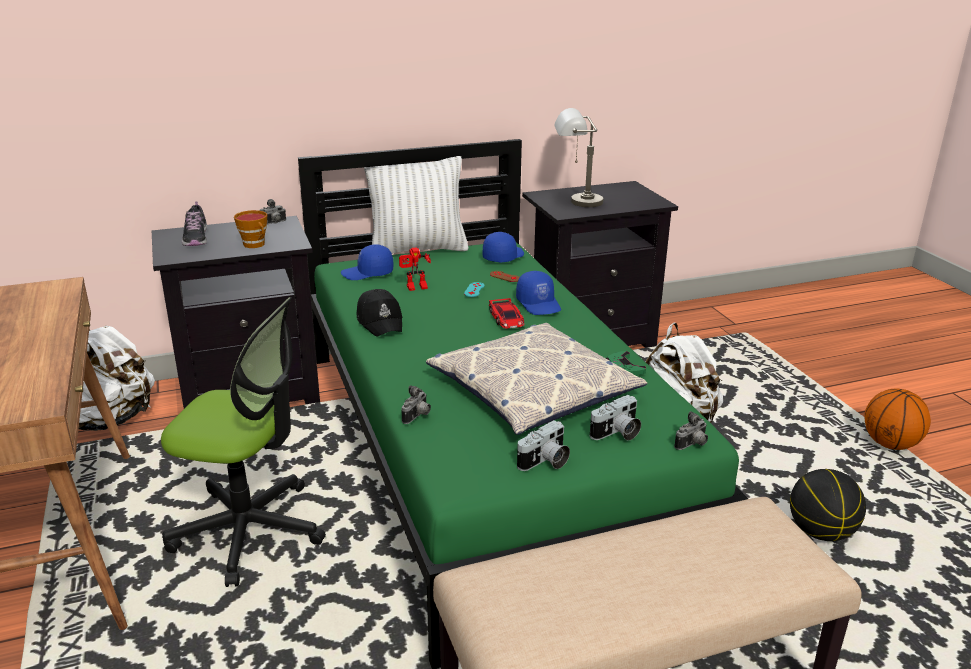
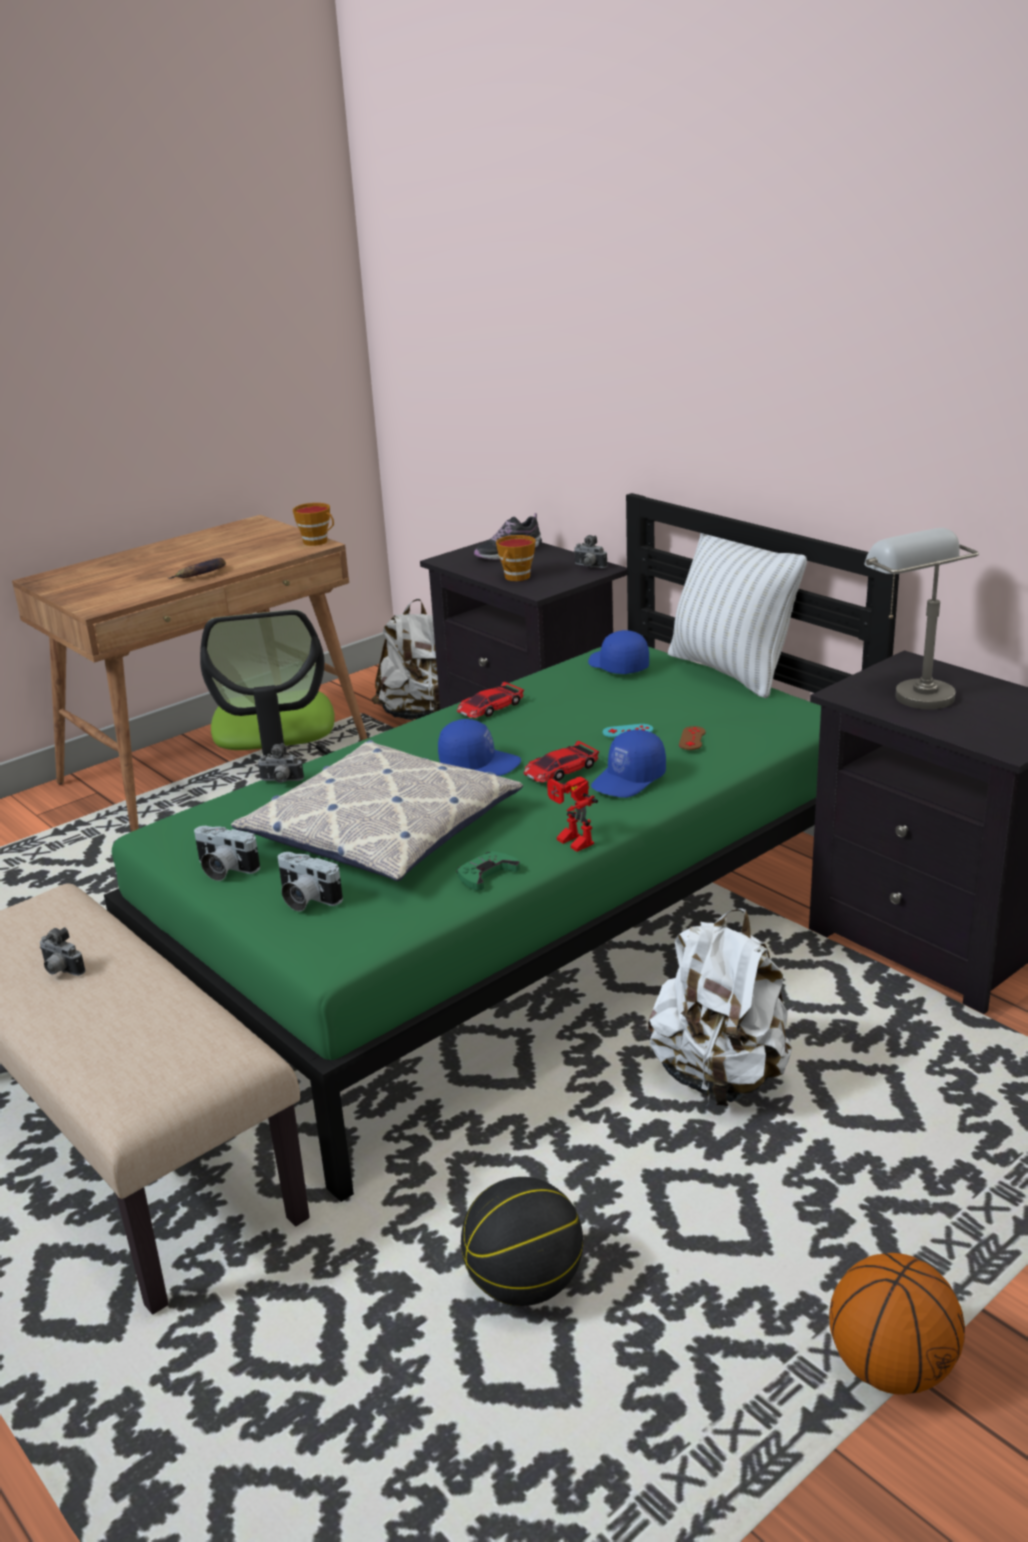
camera: 70 degrees right, 0 degrees up
black cap [357,289,402,337] -> toy car [457,682,524,718]
toy robot [399,247,431,291] -> toy robot moved to [547,777,598,852]
blue cap [483,232,524,262] -> blue cap moved to [438,719,521,776]
camera [674,411,708,450] -> camera moved to [40,927,86,976]
none -> banana [167,558,226,579]
none -> cup [293,503,334,546]

